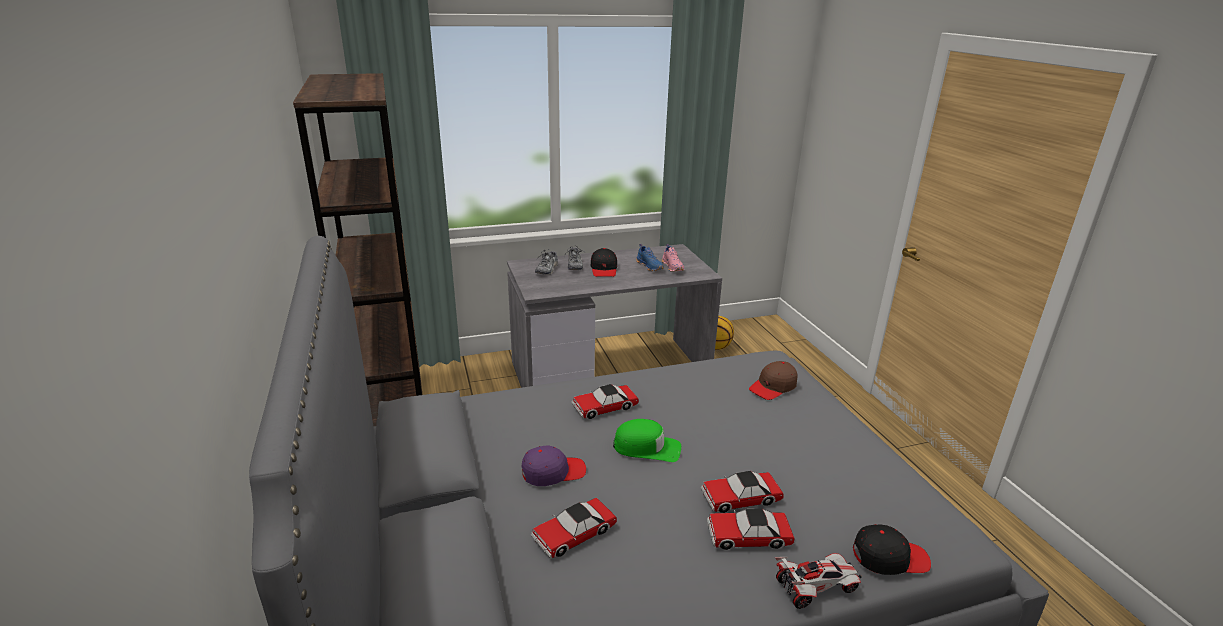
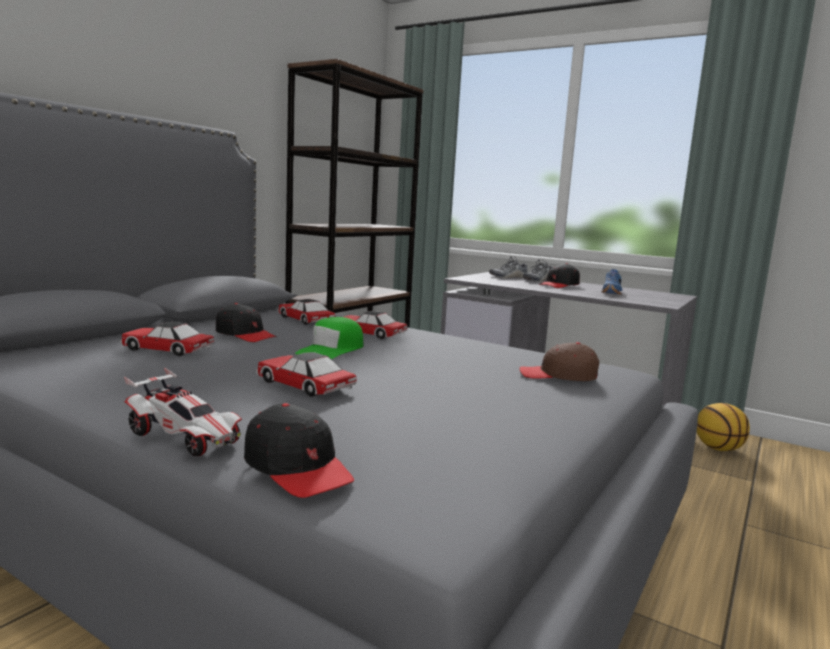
camera: 50 degrees right, 15 degrees down
purple cap [522,445,586,486] -> black cap [216,303,276,342]
green cap [613,419,681,462] -> green cap turned 60 degrees clockwise [295,317,363,359]
pink shoe [662,244,684,272] -> none
toy car [707,509,795,550] -> toy car moved to [278,299,335,325]

